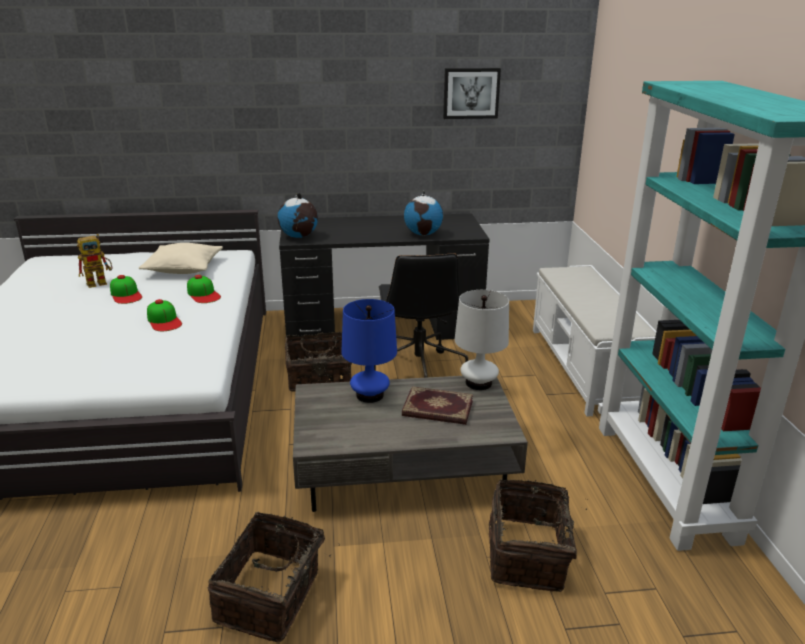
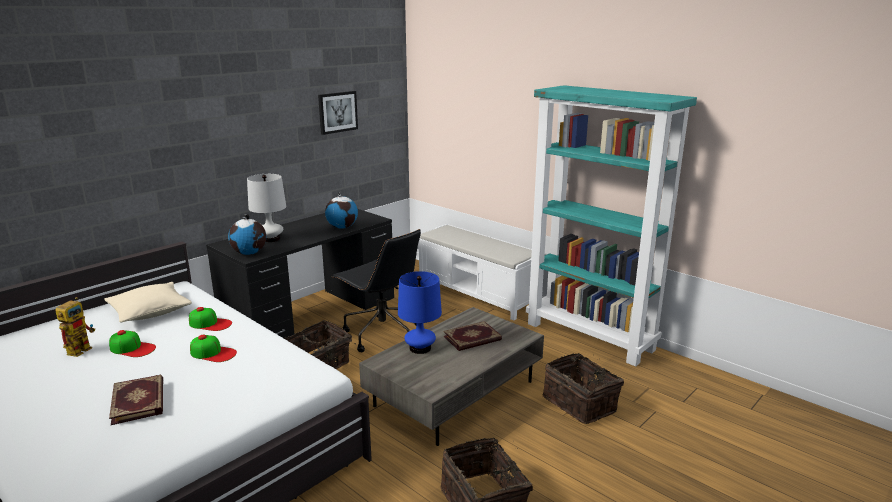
camera: 40 degrees left, 5 degrees down
white table lamp [455,290,509,390] -> white table lamp moved to [247,174,286,242]
none -> book [109,375,163,425]

